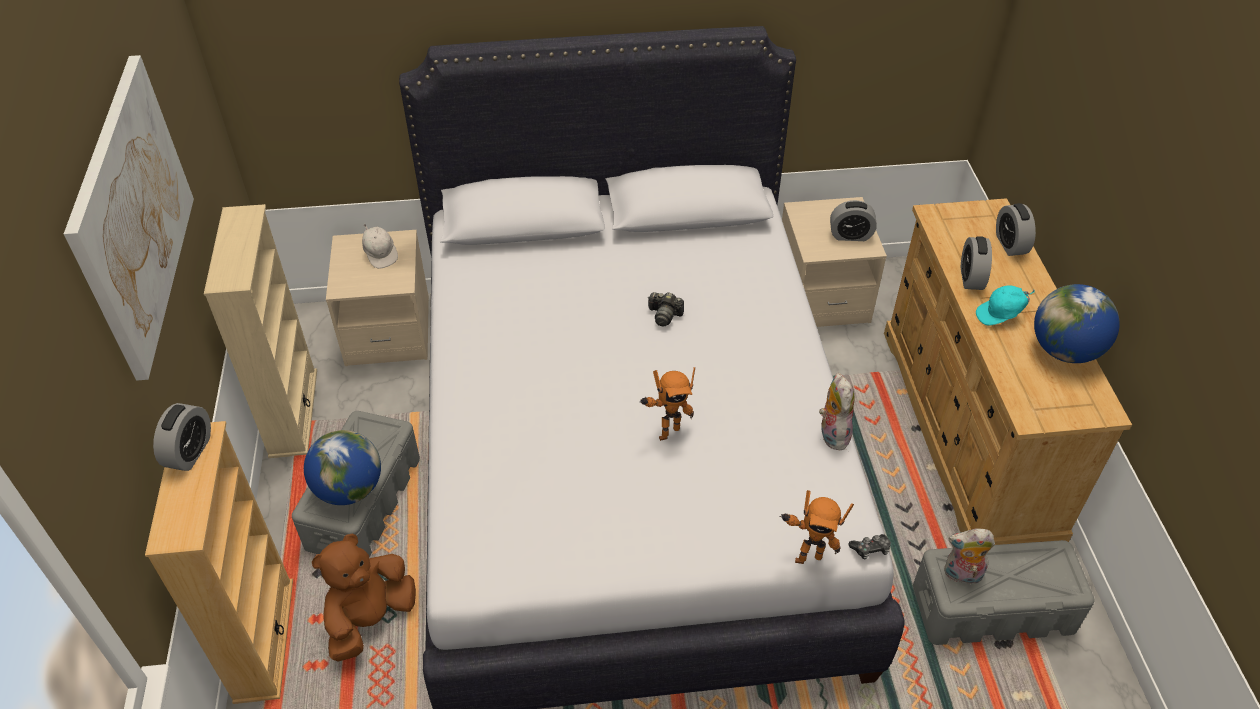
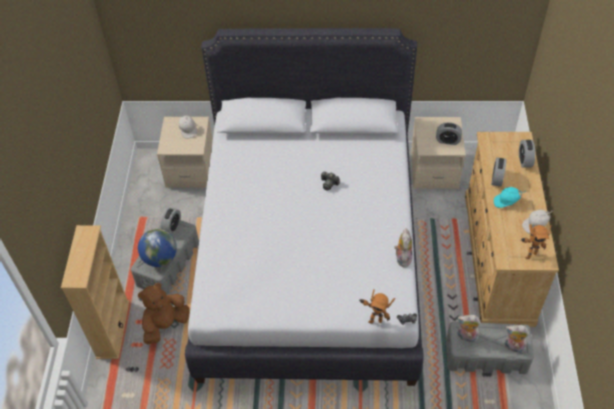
camera: 10 degrees right, 5 degrees up
picture [64,55,194,381] -> none
alarm clock [153,403,211,471] -> alarm clock moved to [161,208,181,235]
beige bookcase [204,204,317,458] -> none
toy robot [640,367,695,441] -> toy robot moved to [521,224,552,259]
globe [1034,284,1120,363] -> white cap [522,210,553,234]
none -> plush toy [505,325,529,353]

